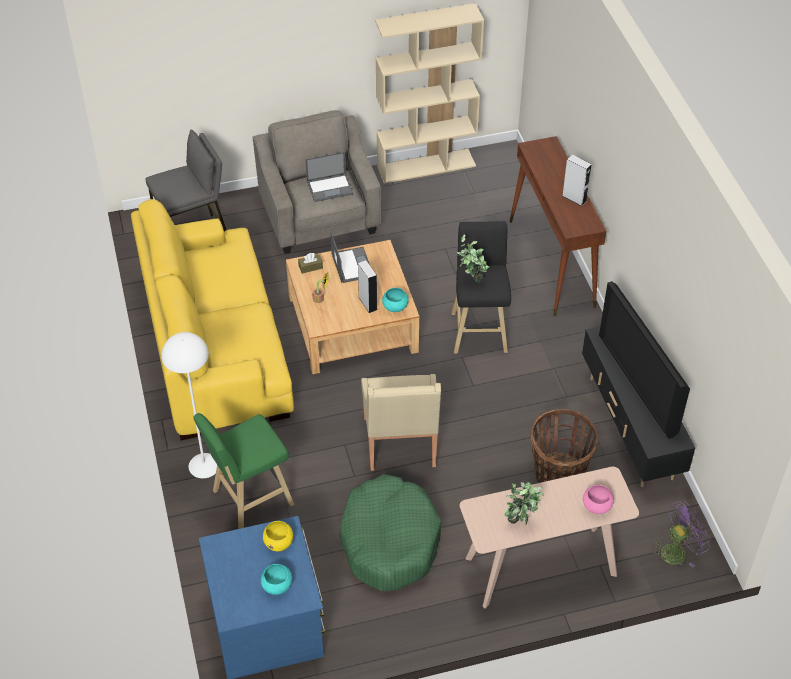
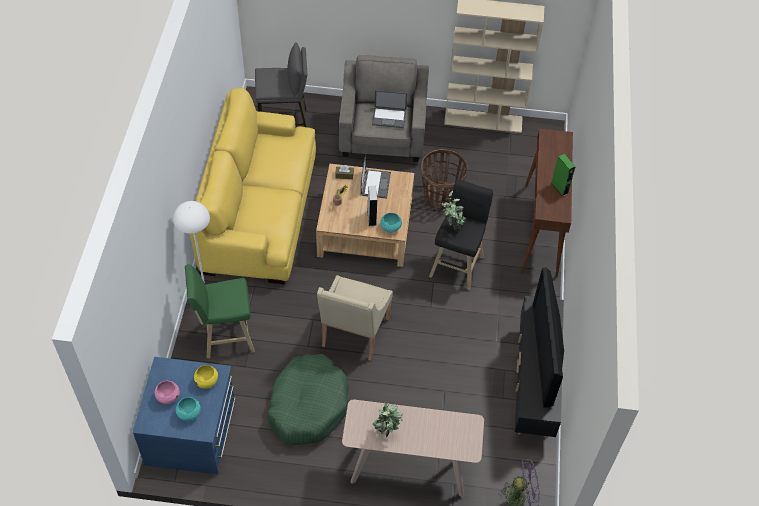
camera: 20 degrees right, 5 degrees up
basket [531,409,598,483] -> basket moved to [421,149,468,210]
grey speaker [563,155,592,206] -> green speaker [551,154,576,196]
pink bowl [583,485,614,514] -> pink bowl moved to [155,381,180,404]

